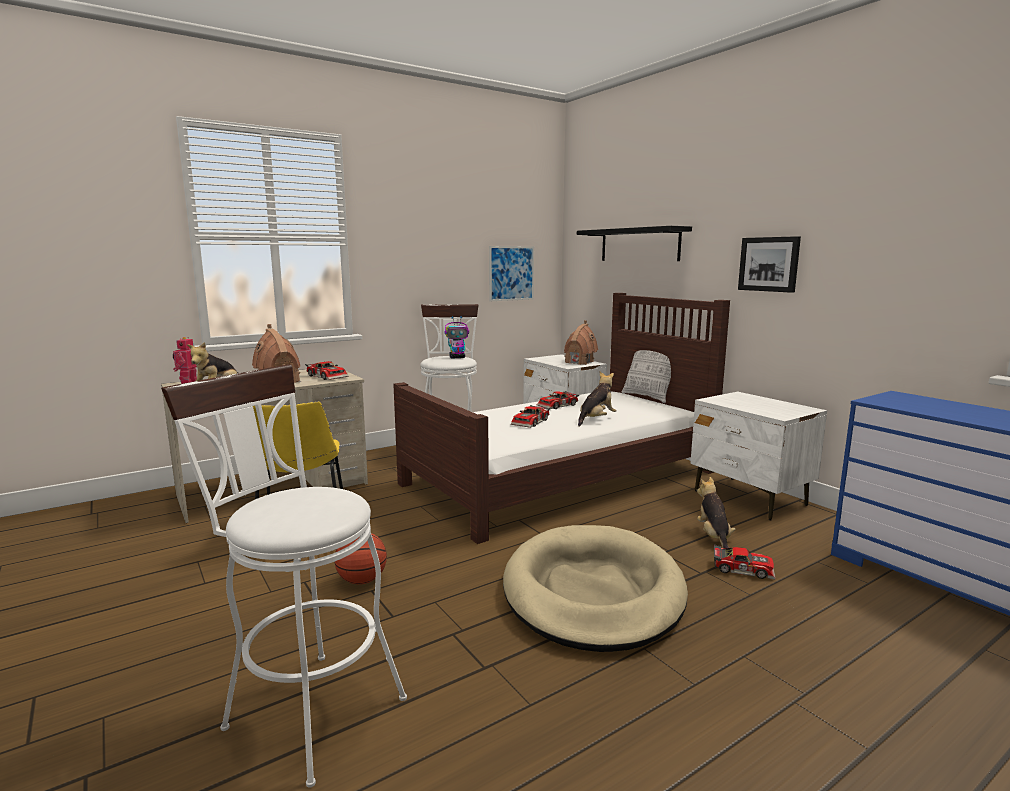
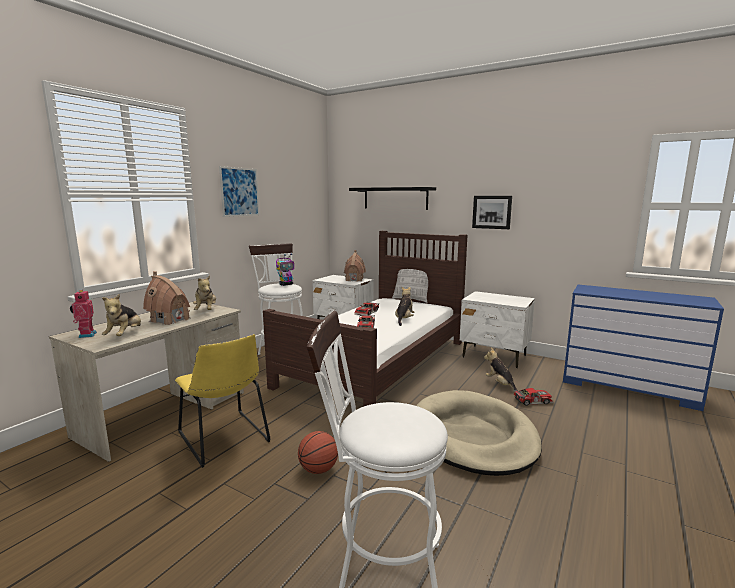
camera: 25 degrees left, 0 degrees up
toy car [305,361,348,380] -> plush toy [193,276,216,310]
picture [489,246,534,301] -> picture moved to [219,166,259,217]

